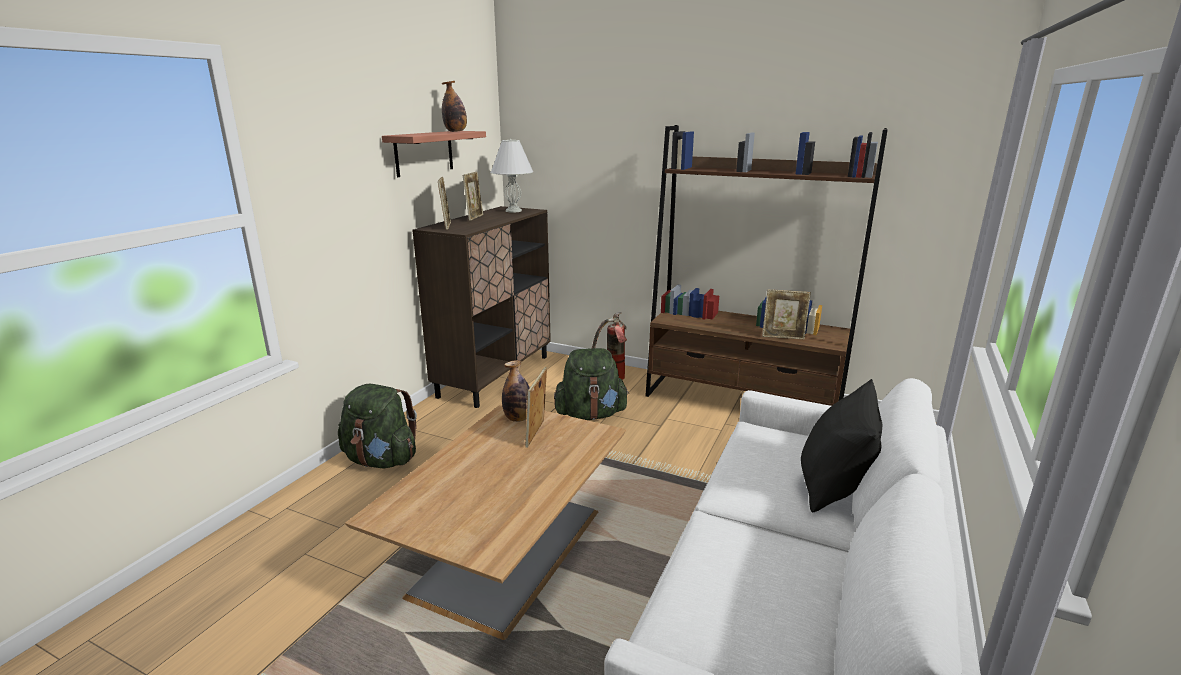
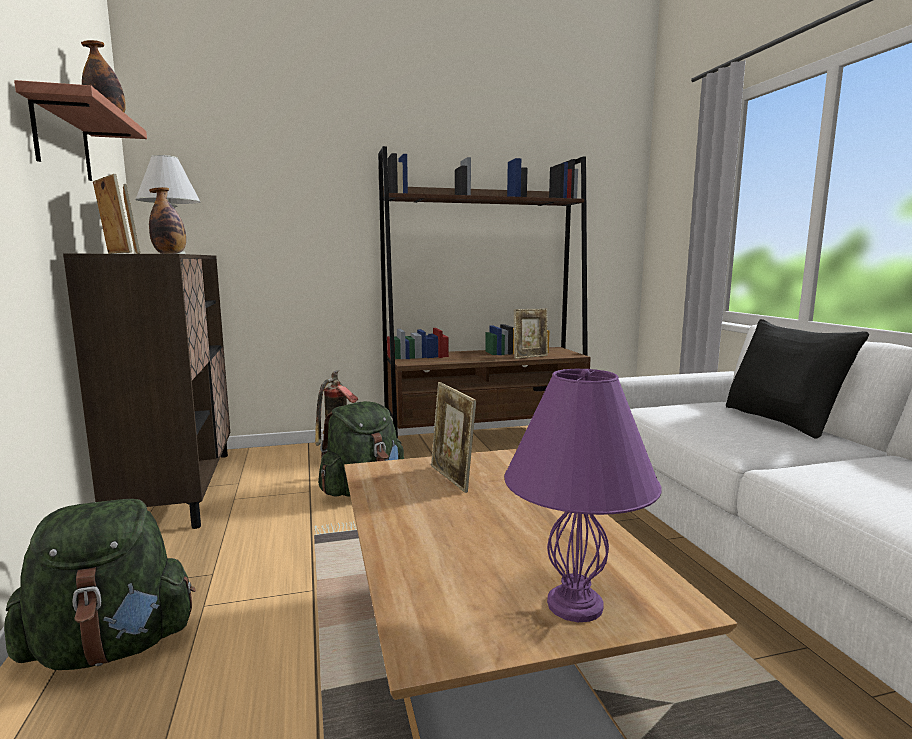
camera: 40 degrees left, 10 degrees down
bottle [502,360,530,422] -> bottle moved to [149,187,186,254]
none -> purple table lamp [504,369,662,622]

